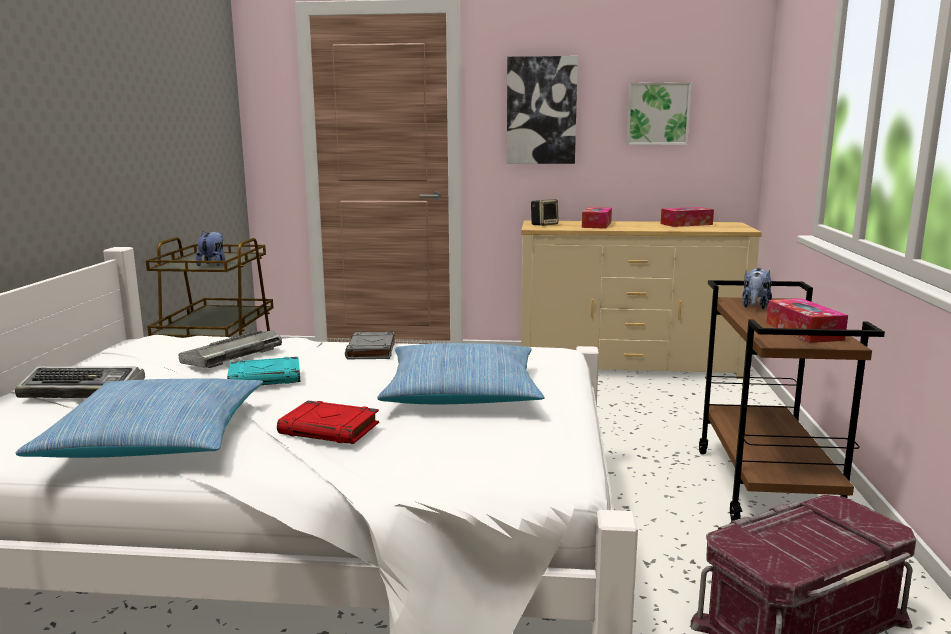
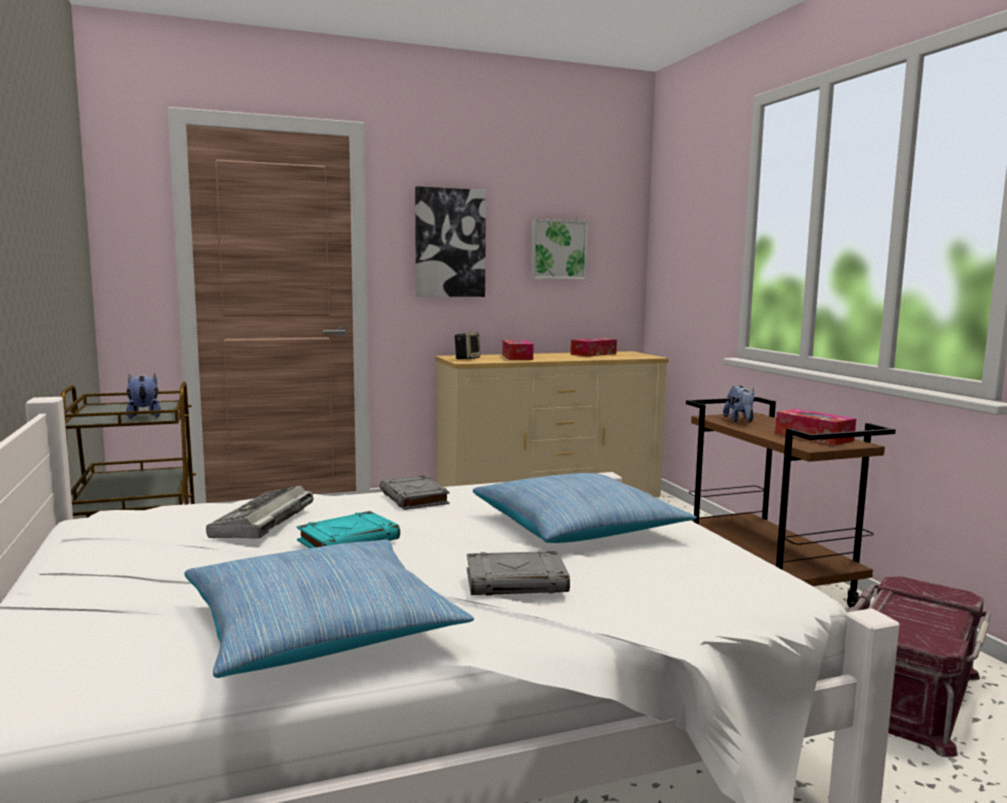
camera: 25 degrees left, 5 degrees down
keyboard [15,366,145,398] -> none
red book [277,400,379,444] -> grey book [467,550,570,596]

